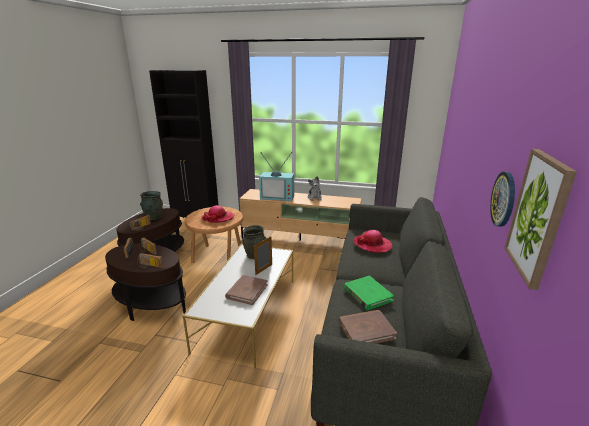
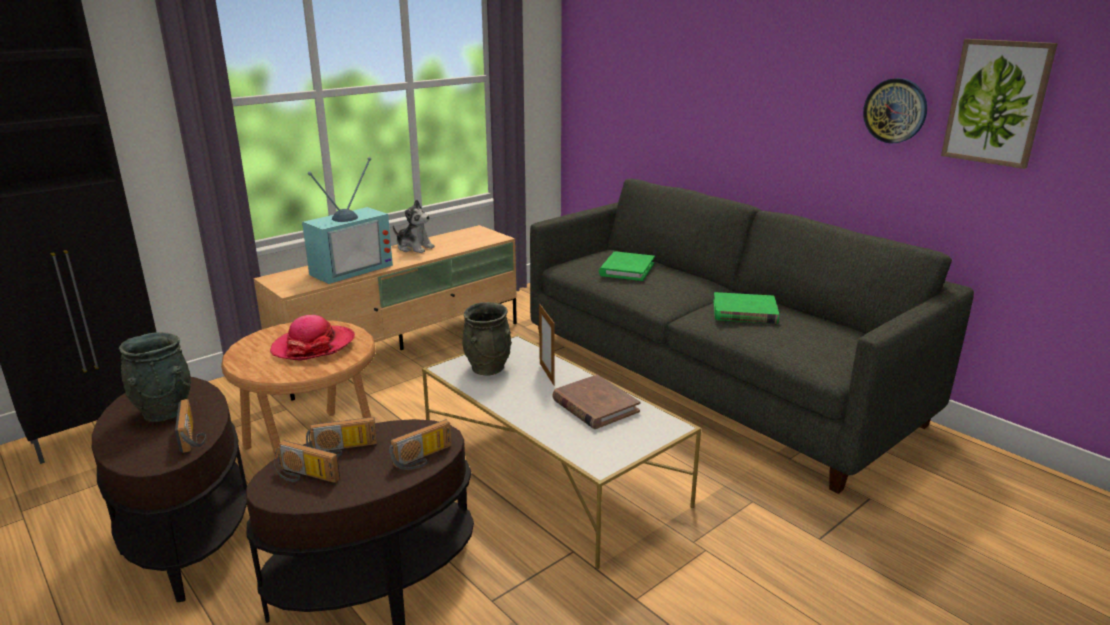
camera: 55 degrees left, 0 degrees up
brown book [339,310,397,344] -> none
hat [353,230,392,253] -> green book [599,252,655,281]

